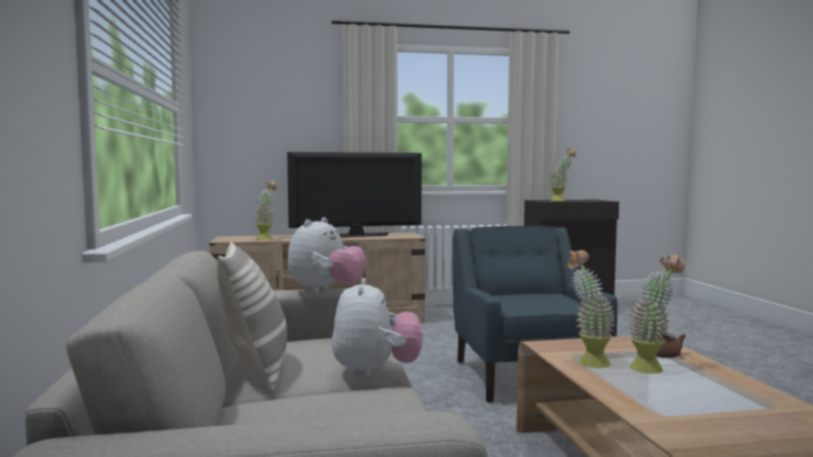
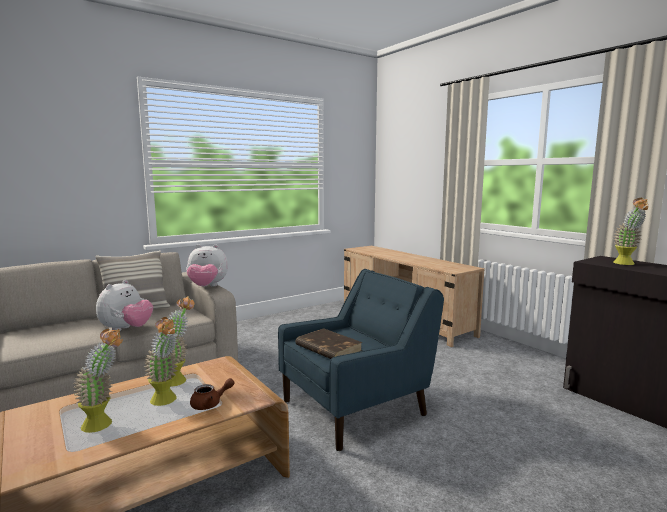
camera: 65 degrees right, 5 degrees up
potted plant [254,181,278,240] -> potted plant moved to [73,329,123,433]
television [287,152,422,237] -> none
plush toy [332,278,423,378] -> plush toy turned 45 degrees counterclockwise [96,280,153,331]
none -> brown book [296,328,363,359]

